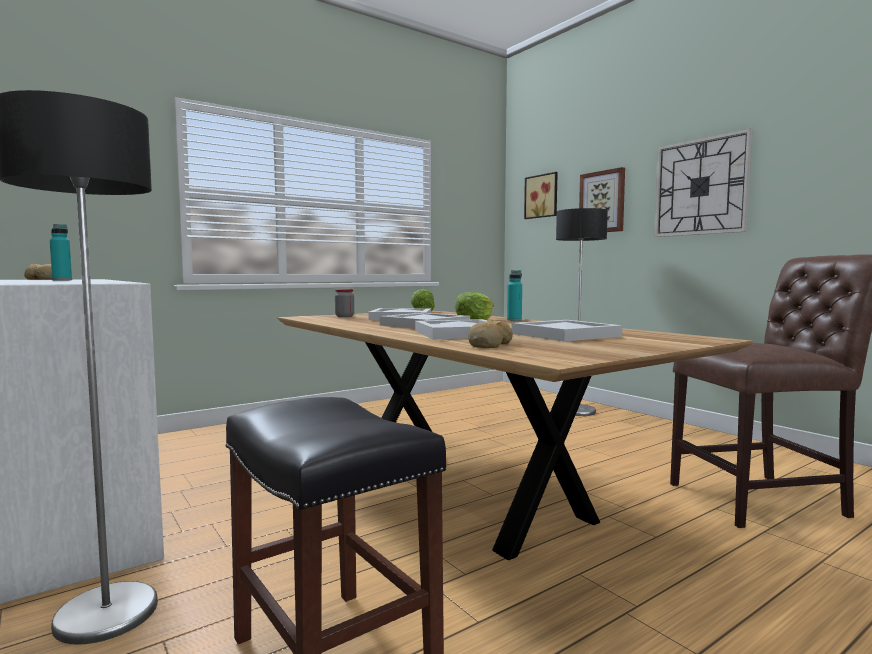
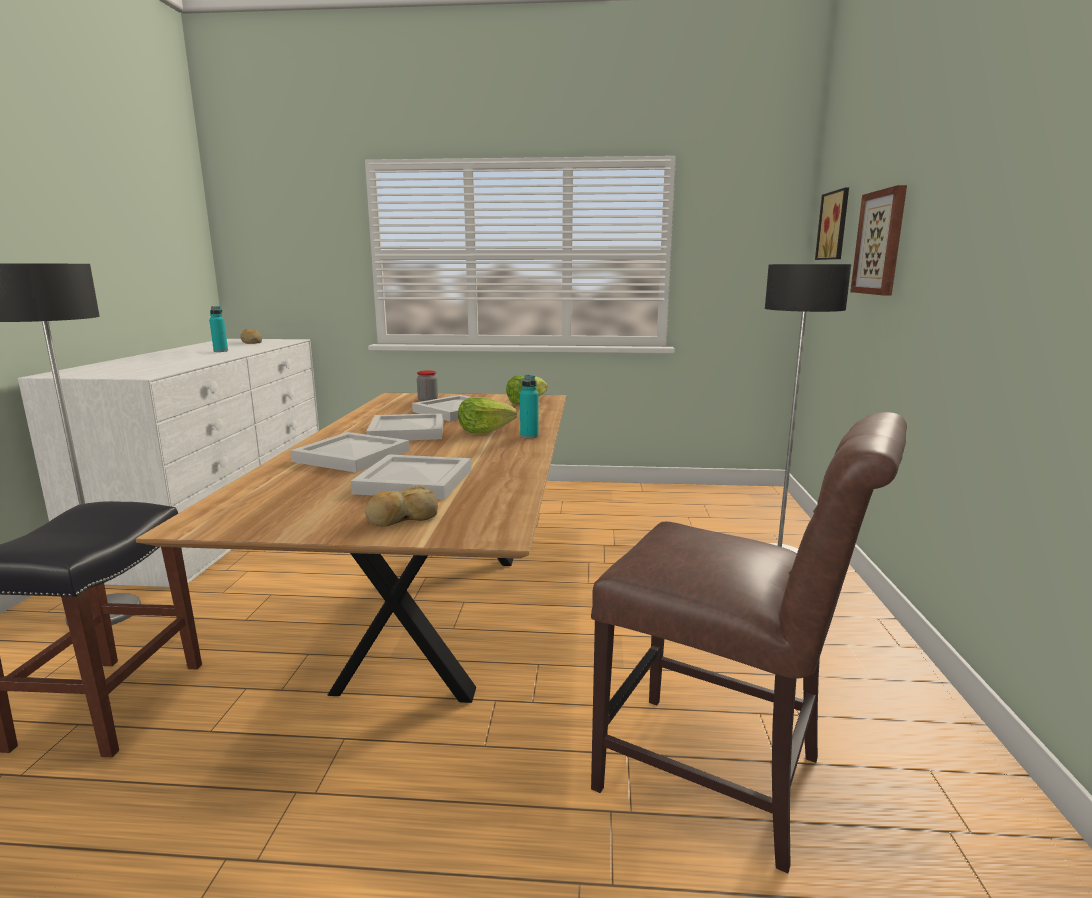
camera: 40 degrees right, 10 degrees up
bread [468,319,513,348] -> bread moved to [365,485,438,527]
wall clock [654,128,753,237] -> none

